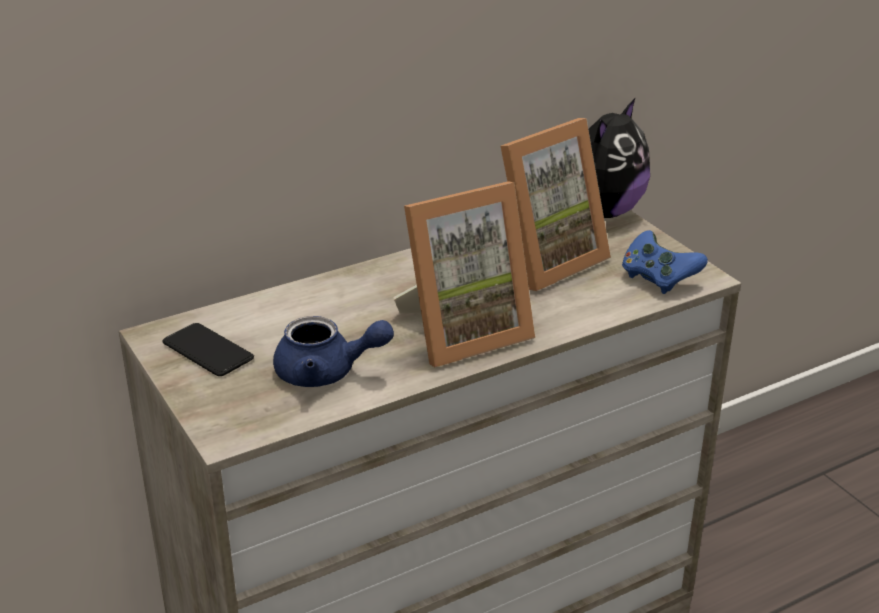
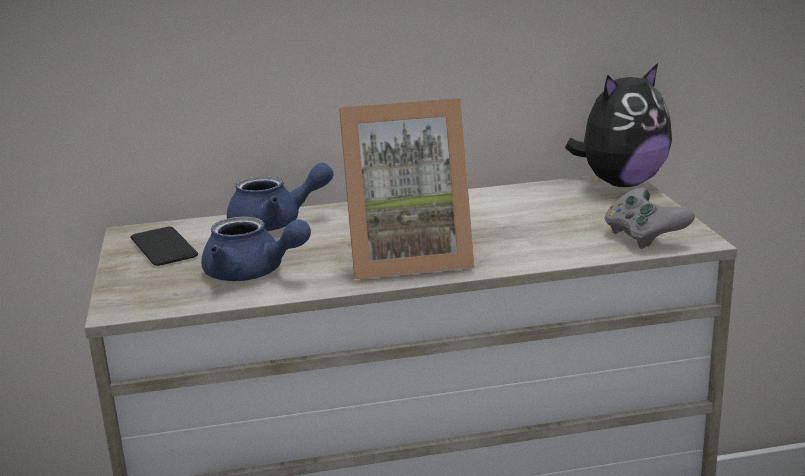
camera: 20 degrees right, 10 degrees down
picture frame [501,118,611,291] -> none
blue game controller [622,230,708,294] -> grey game controller [605,188,695,249]
none -> blue teapot [227,162,334,231]

